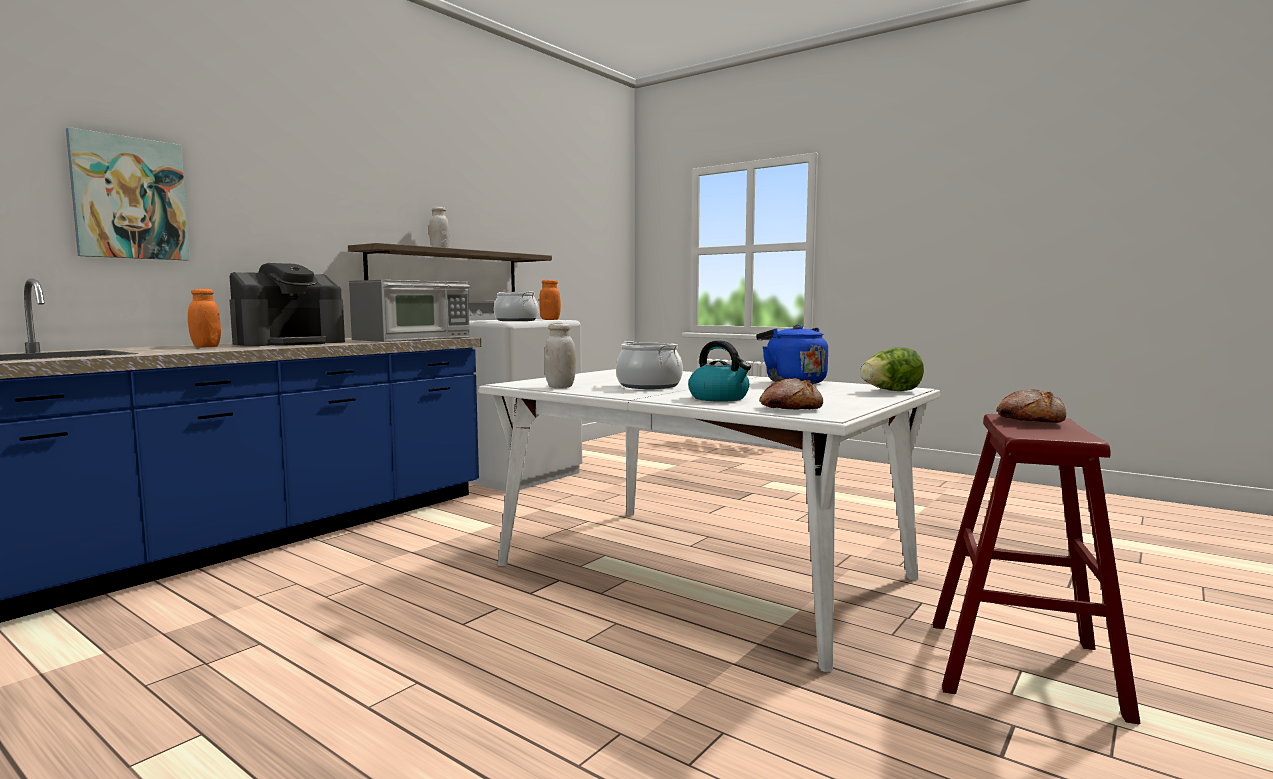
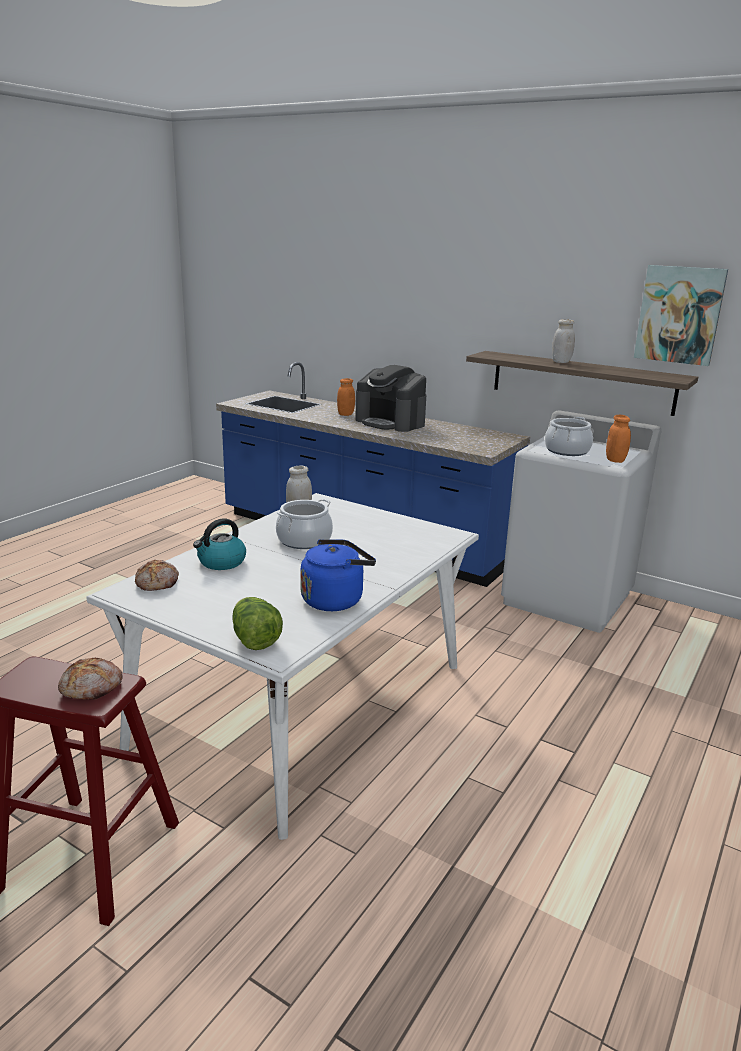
camera: 85 degrees right, 15 degrees up
picture [66,127,190,260] -> picture moved to [634,265,728,366]
microwave [349,280,471,342] -> none

